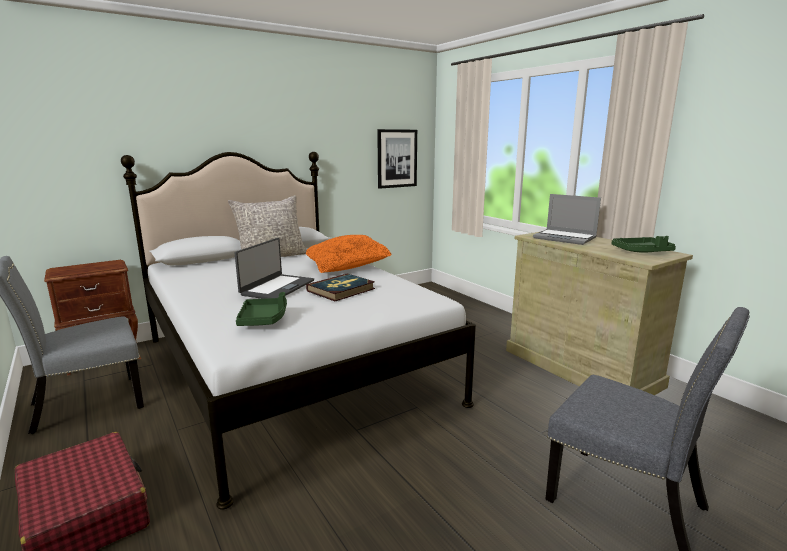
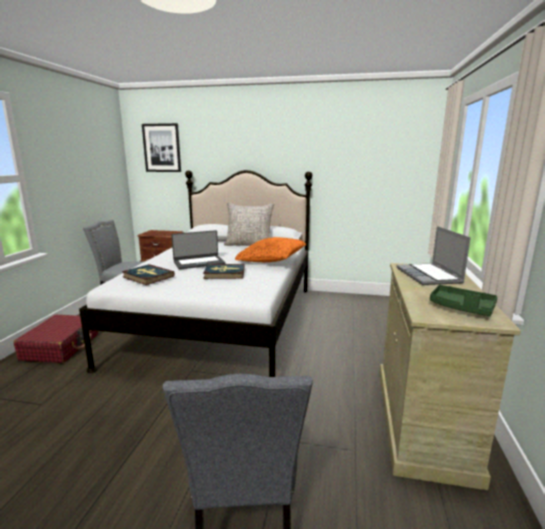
camera: 45 degrees right, 0 degrees up
green tray [236,292,287,326] -> book [122,264,175,285]
picture [377,129,417,189] -> picture moved to [142,123,181,172]

